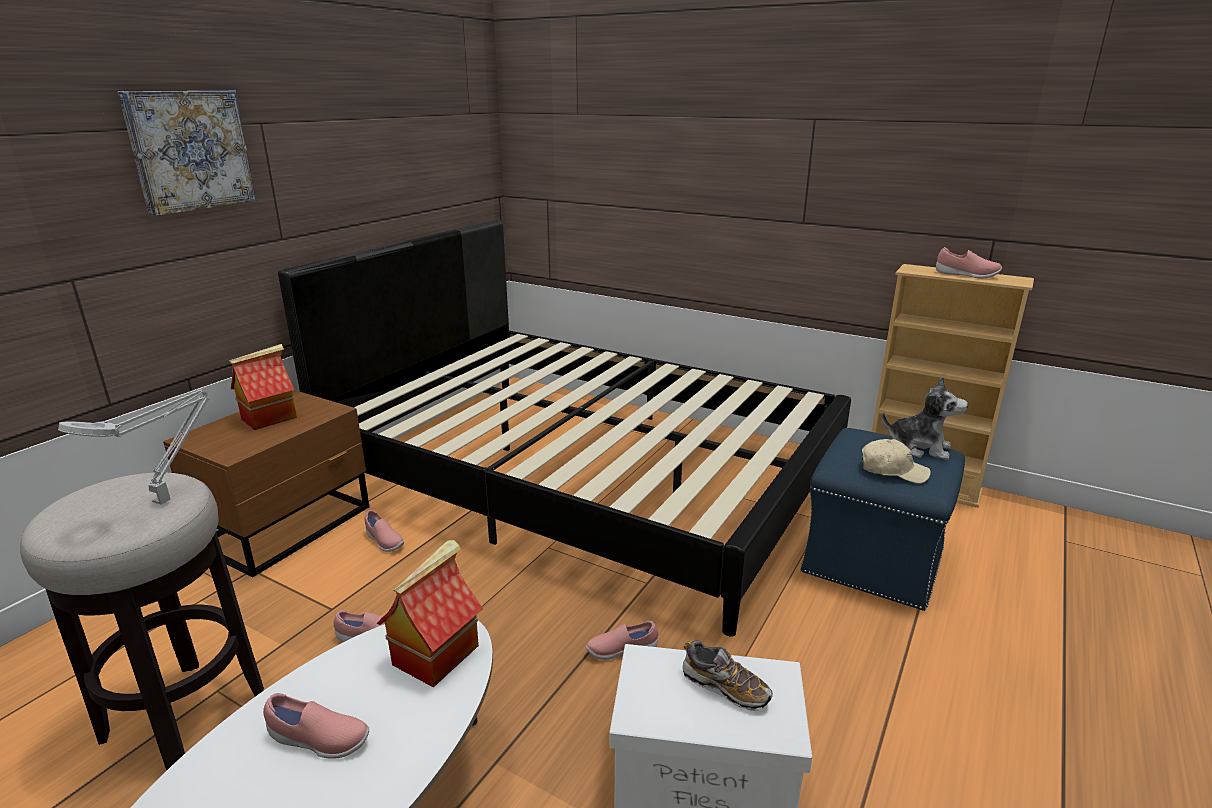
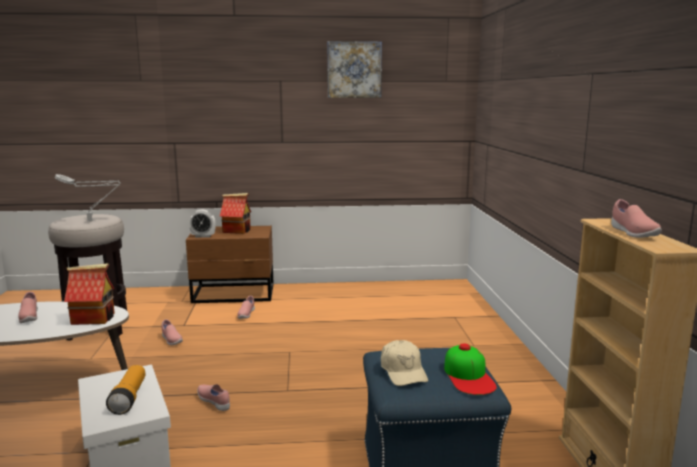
camera: 55 degrees right, 10 degrees down
picture [118,91,256,216] -> picture moved to [327,41,382,98]
black bed [278,220,851,637] -> none
shoe [683,640,772,711] -> flashlight [106,365,145,415]
plush toy [882,376,968,460] -> cap [444,344,497,395]
none -> alarm clock [189,210,216,238]

